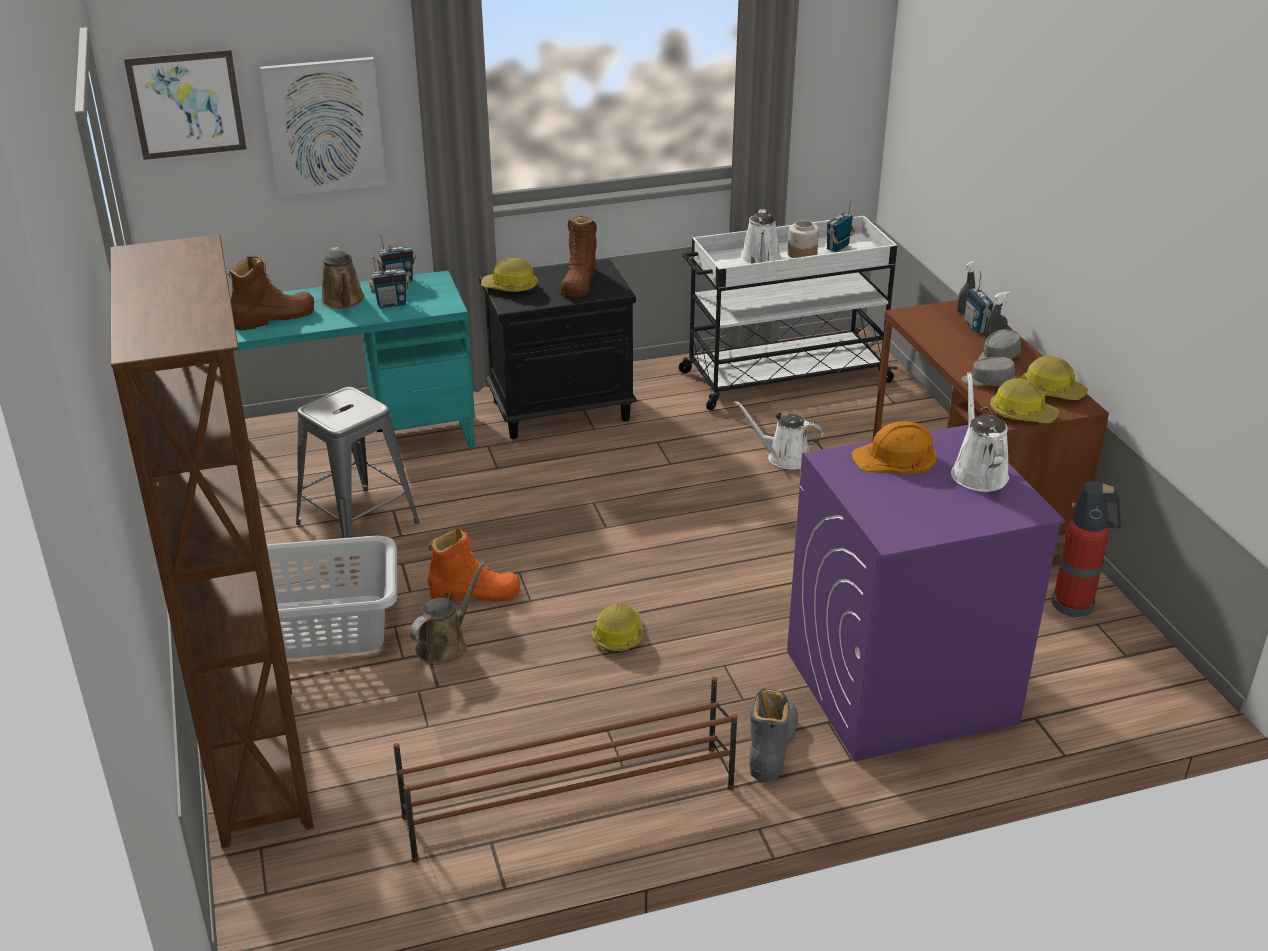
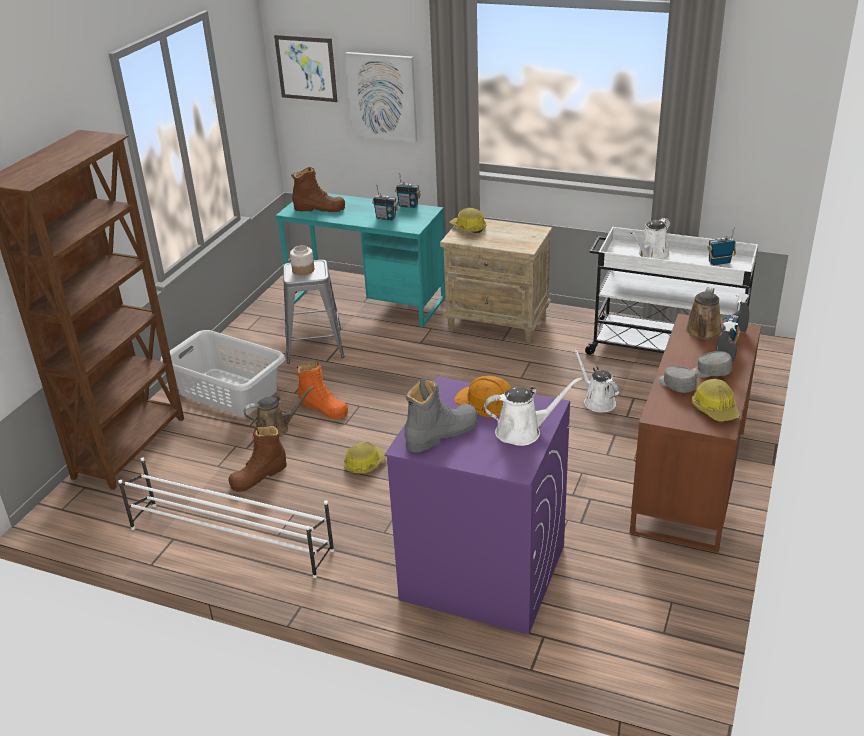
camera: 40 degrees right, 0 degrees up
brown watering can [321,247,365,309] -> brown watering can moved to [685,287,722,340]
brown shoe rack [393,677,738,863] -> white shoe rack [118,457,334,578]
black nightstand [479,259,638,439] -> beige nightstand [440,219,552,343]
brown boot [560,216,597,298] -> brown boot moved to [229,425,286,492]
grey boot [749,688,798,782] -> grey boot moved to [404,379,478,453]
jar [788,220,819,258] -> jar moved to [290,245,314,275]
white watering can [951,372,1009,492] -> white watering can turned 45 degrees clockwise [484,377,582,446]
hard hat [990,378,1059,423] -> none
fire extinguisher [1052,481,1121,618] -> none

